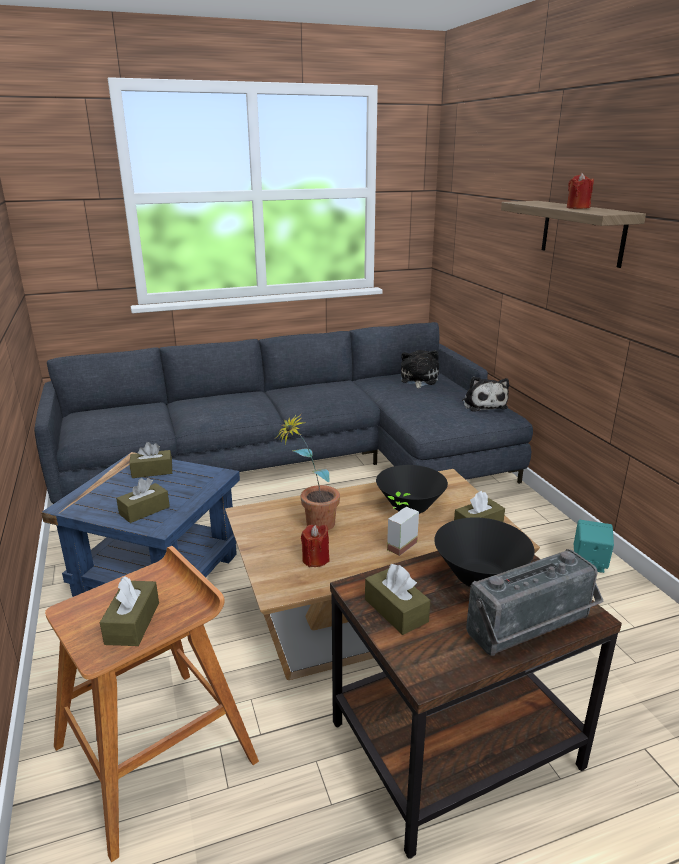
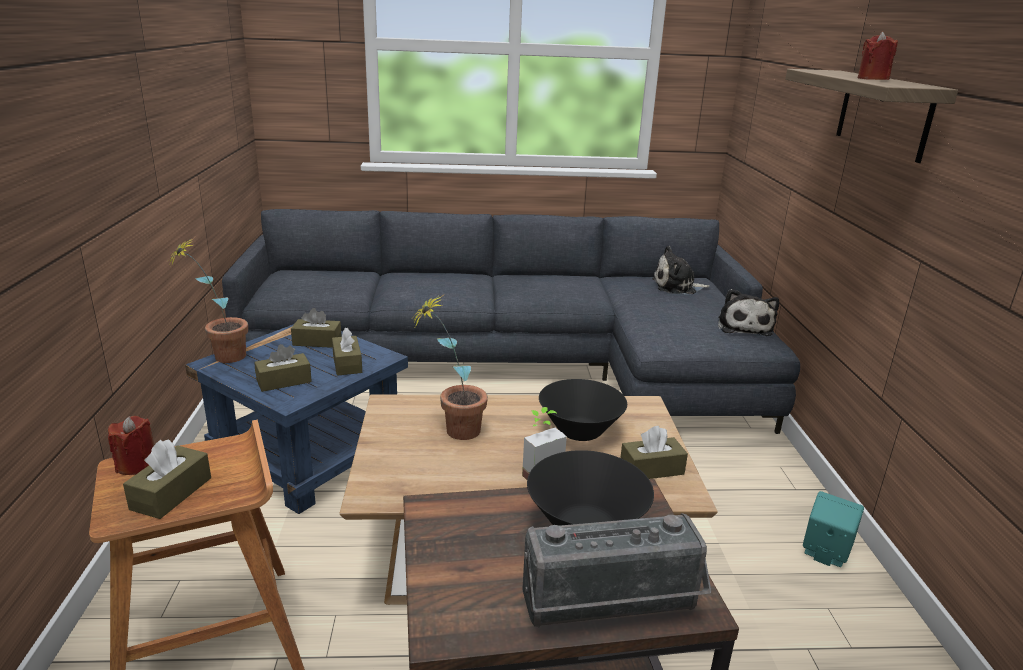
camera: 15 degrees right, 0 degrees up
red candle [301,525,330,567] -> red candle moved to [108,416,154,475]
brown tissue box [365,564,430,635] -> brown tissue box moved to [332,327,362,376]
plush toy [401,350,439,389] -> plush toy turned 120 degrees counterclockwise [652,246,710,294]
none -> potted plant [169,236,248,363]

